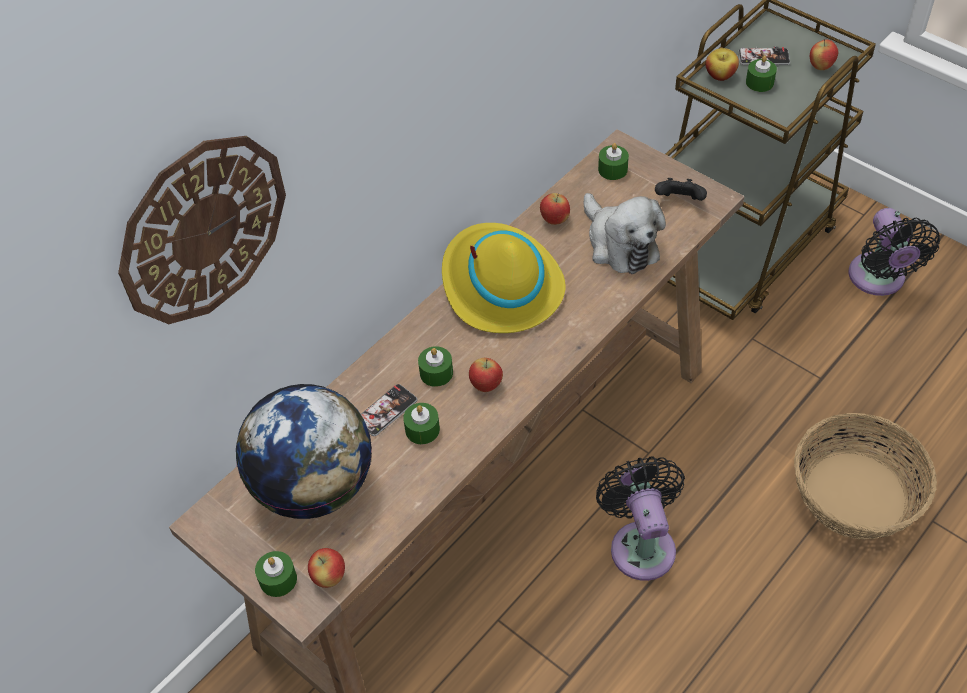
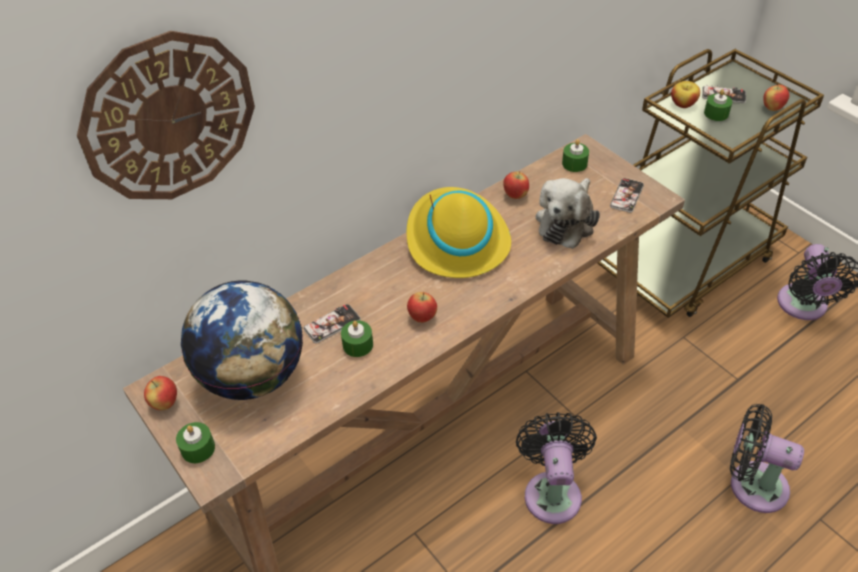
camera: 10 degrees right, 5 degrees down
apple [308,548,345,588] -> apple moved to [144,376,177,410]
green candle [418,346,453,387] -> none
plush toy [584,193,666,274] -> plush toy turned 45 degrees clockwise [536,178,600,249]
black game controller [655,178,707,201] -> phone [610,178,644,213]
basket [794,413,937,539] -> black fan [730,404,804,513]

